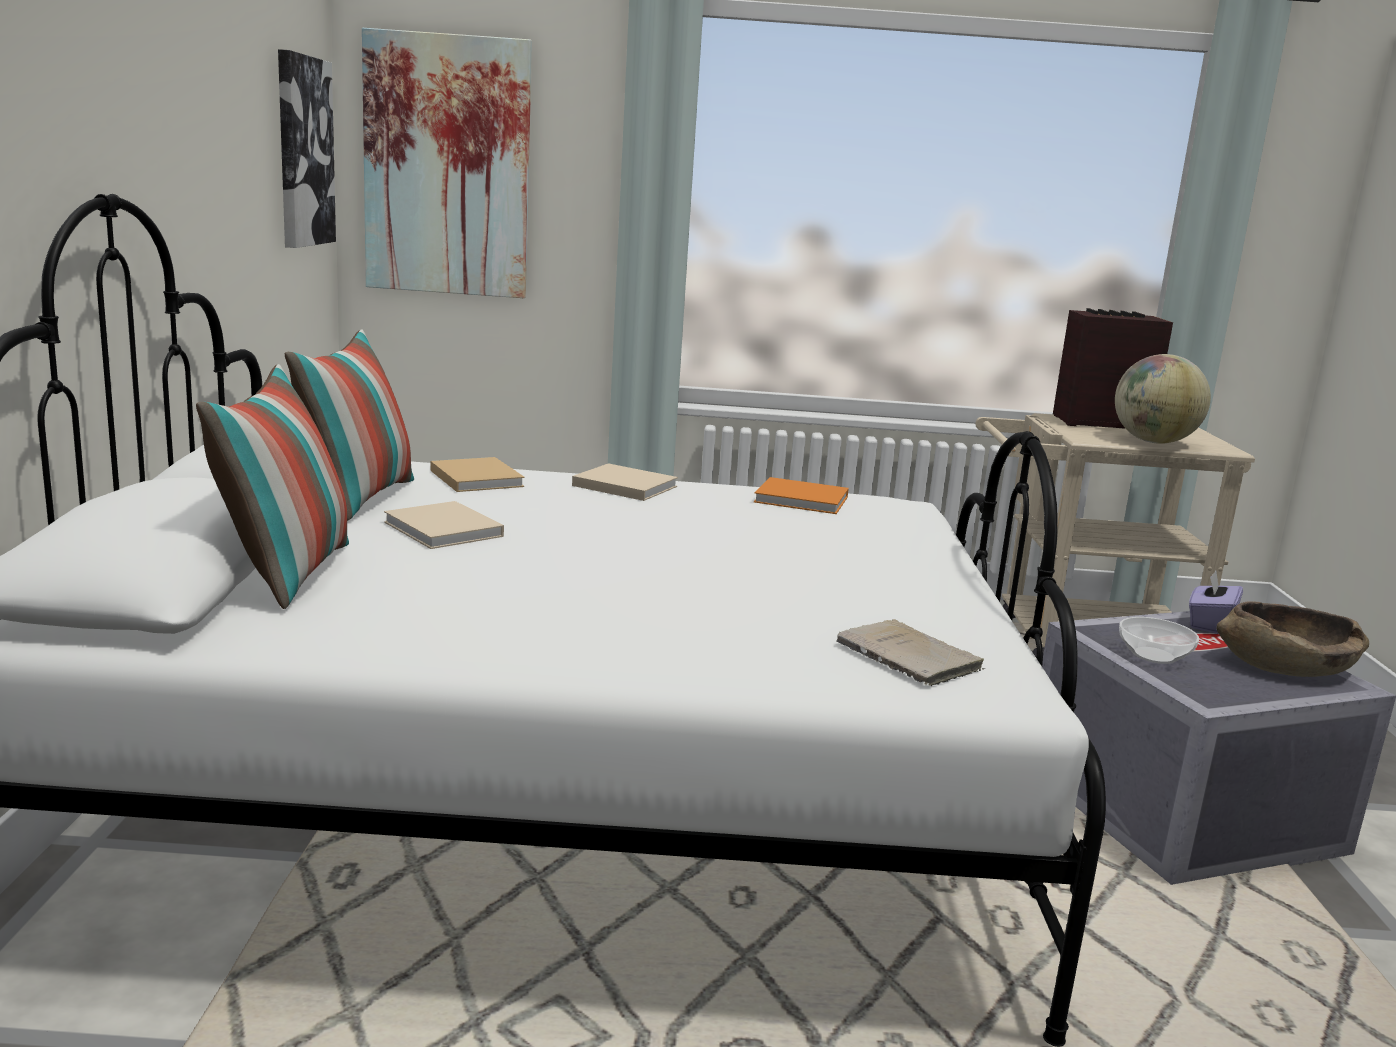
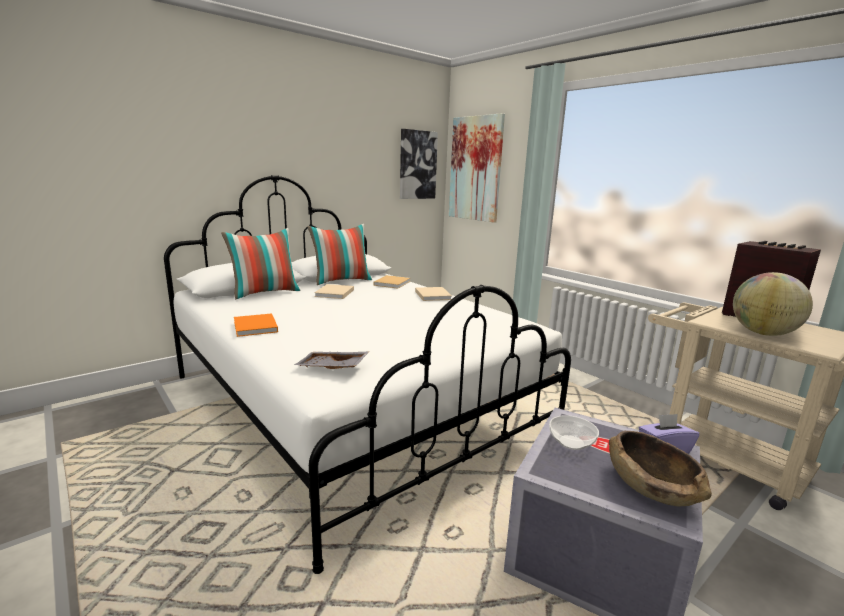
camera: 50 degrees right, 0 degrees up
orange book [754,477,849,514] -> orange book moved to [234,313,278,337]
beige book [836,619,986,686] -> grey tray [294,352,369,369]

